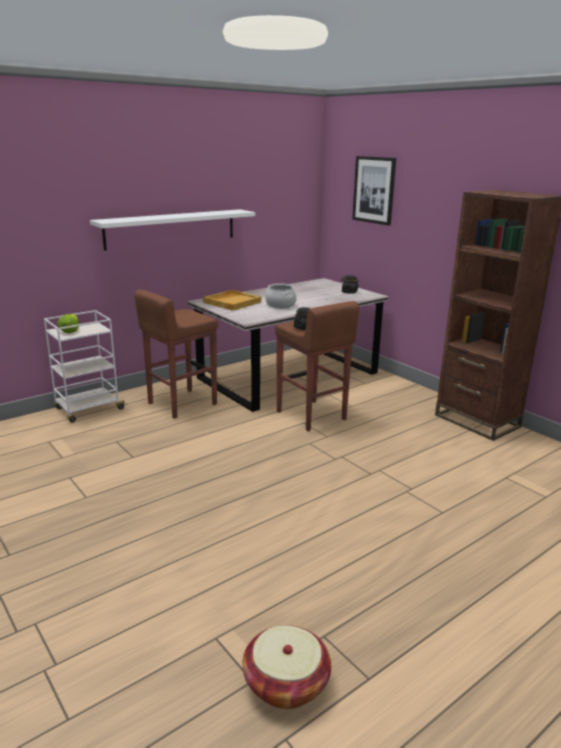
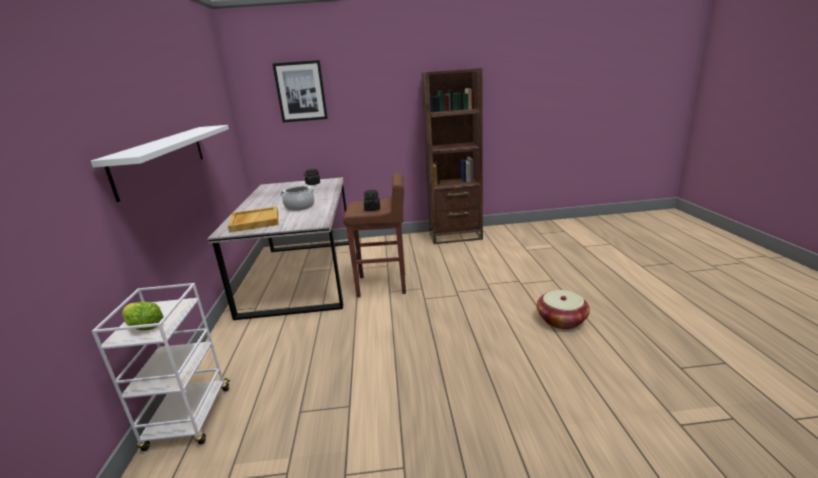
camera: 55 degrees left, 0 degrees up
brown stool [134,290,218,419] -> none
basket [242,625,331,709] -> basket moved to [537,290,590,329]

